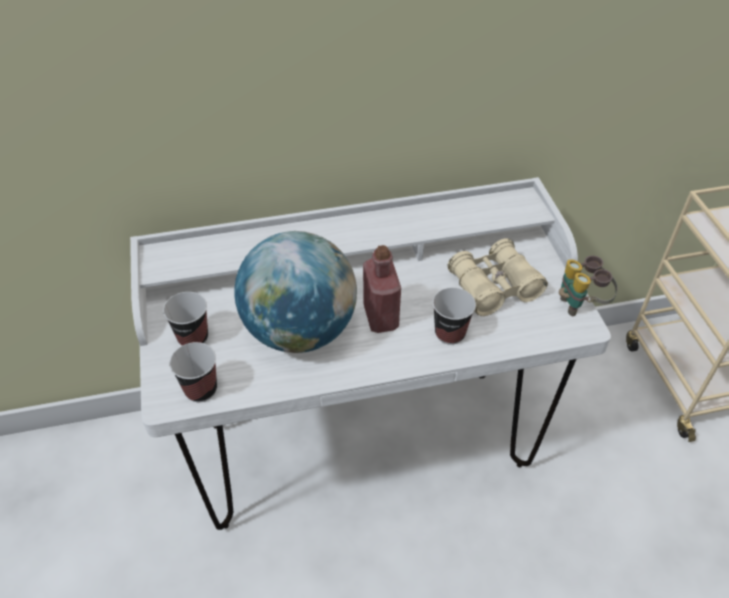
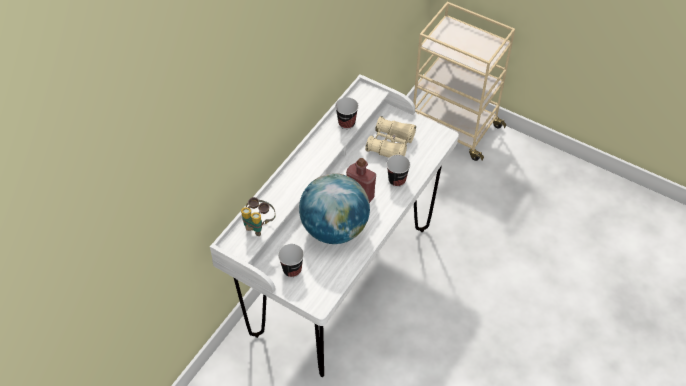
camera: 45 degrees left, 5 degrees up
cup [169,342,217,402] -> cup moved to [335,97,359,129]
binoculars [559,256,618,316] -> binoculars moved to [241,197,276,236]

